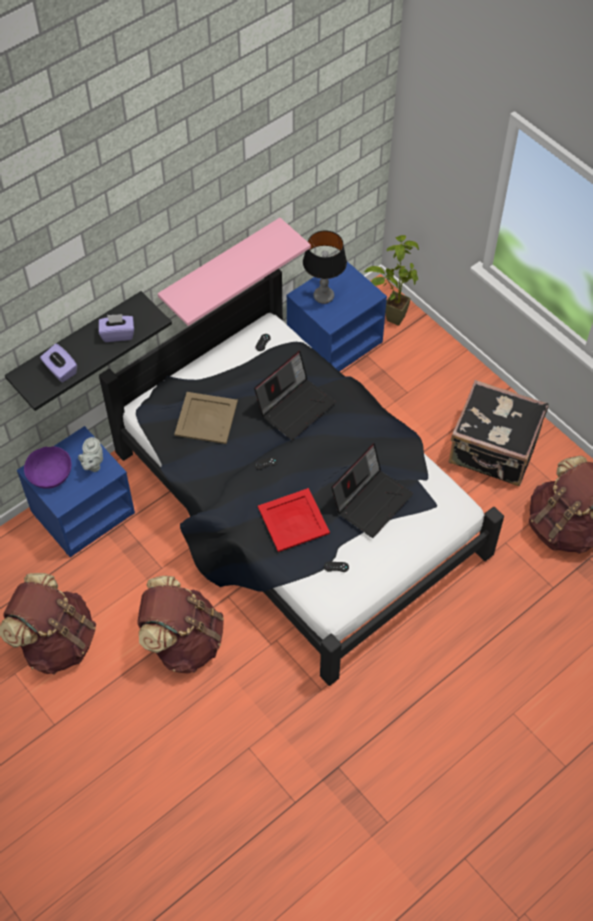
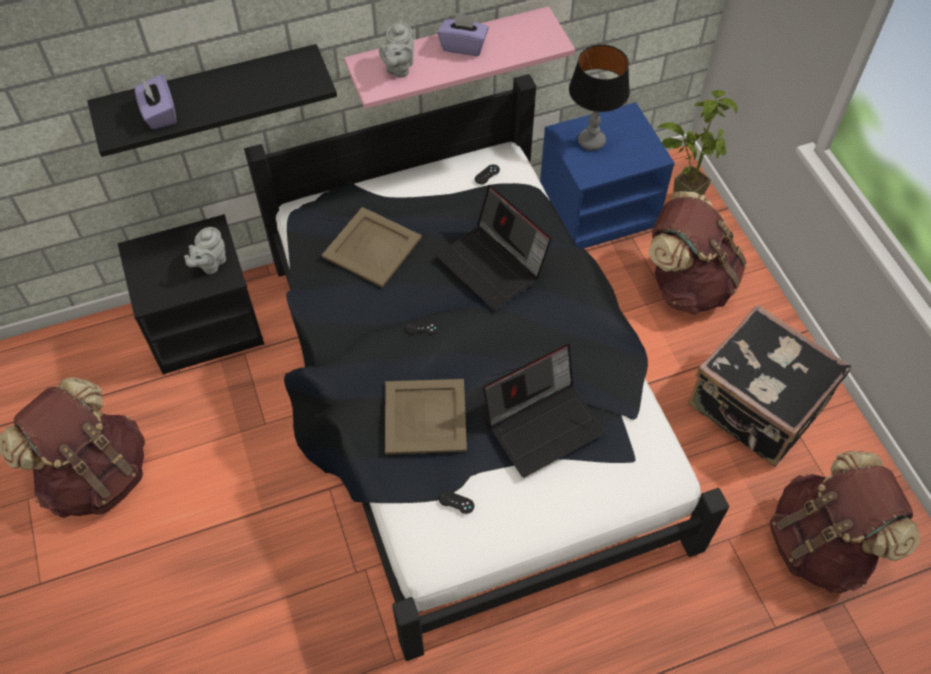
camera: 20 degrees right, 0 degrees up
blue nightstand [17,426,135,558] -> black nightstand [117,214,264,375]
purple bowl [24,446,72,489] -> none
purple tissue box [99,314,134,342] -> purple tissue box moved to [438,12,489,56]
brown backpack [137,576,224,673] -> brown backpack moved to [648,191,746,315]
laptop [254,351,336,440] -> laptop turned 75 degrees clockwise [436,185,552,310]
red tray [258,488,330,552] -> beige tray [385,379,467,454]
none -> grey teapot [379,20,414,78]

